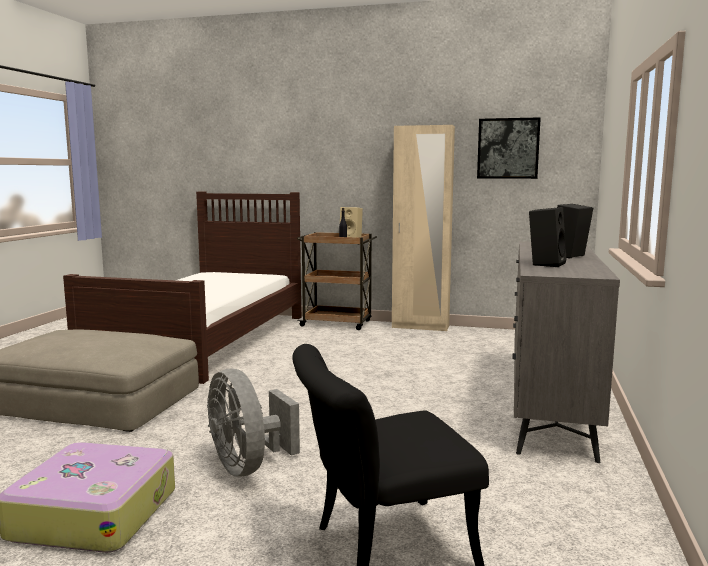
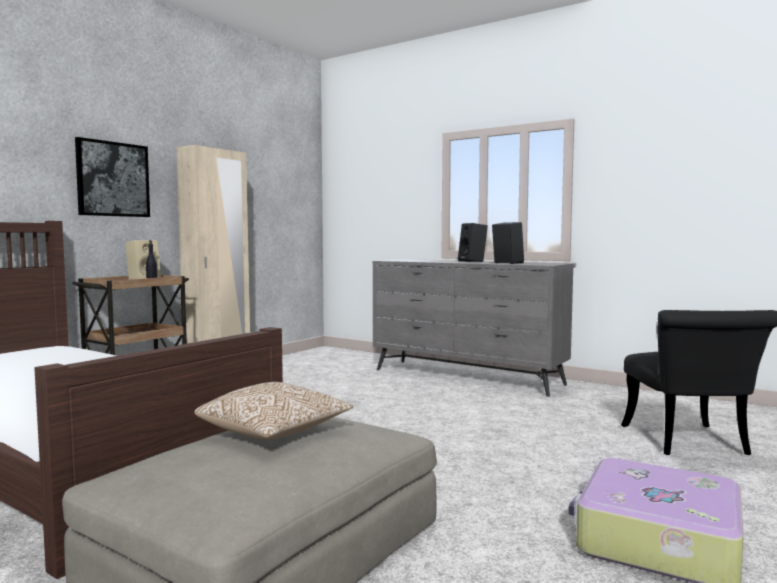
camera: 70 degrees left, 5 degrees down
grey fan [207,369,300,477] -> none
picture [477,117,541,179] -> picture moved to [75,137,150,217]
none -> pillow [194,382,353,439]

